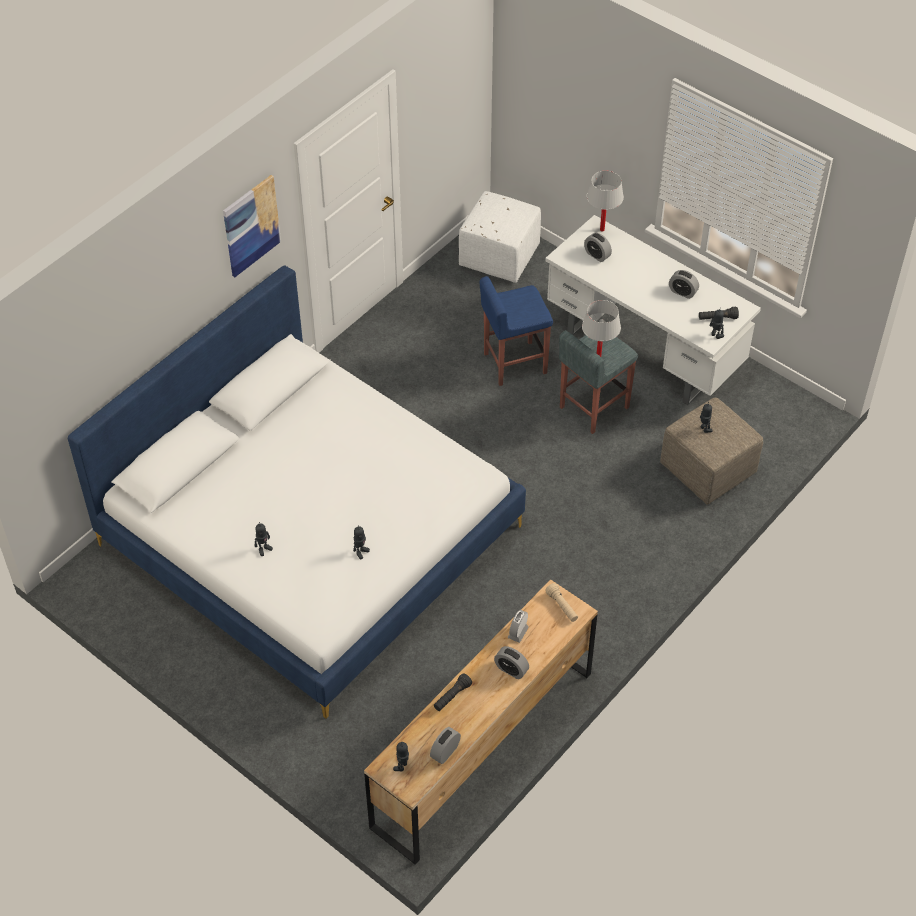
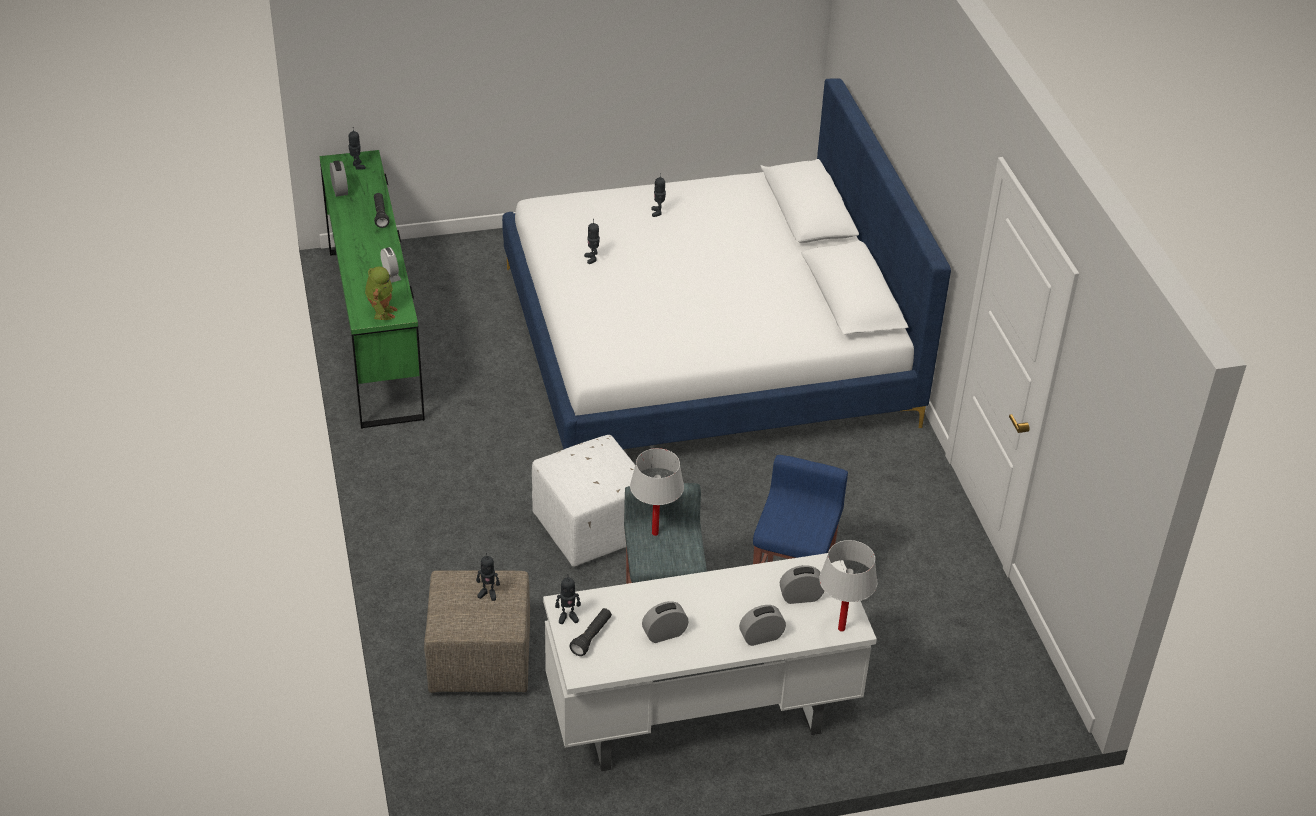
camera: 125 degrees right, 10 degrees down
picture [223,175,281,277] -> none
brown dresser [364,579,598,864] -> green dresser [319,150,425,429]
white ottoman [459,191,541,283] -> white ottoman moved to [532,435,635,567]
alarm clock [494,646,529,679] -> alarm clock moved to [739,605,786,646]
beige flashlight [545,583,578,622] -> toy robot [365,266,398,320]

